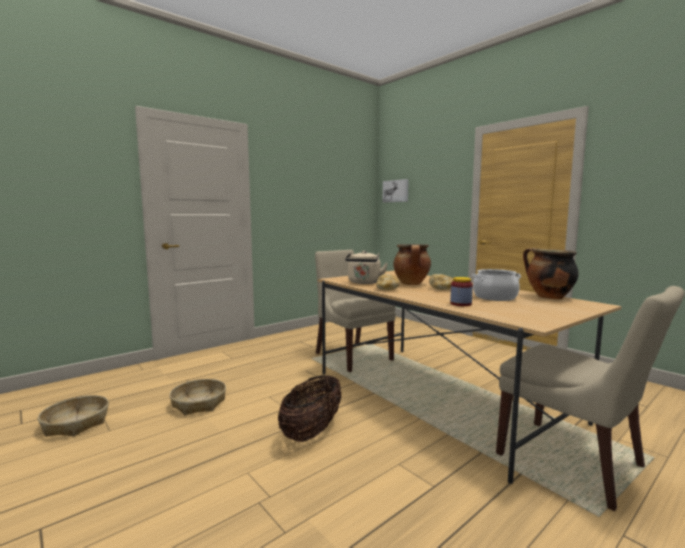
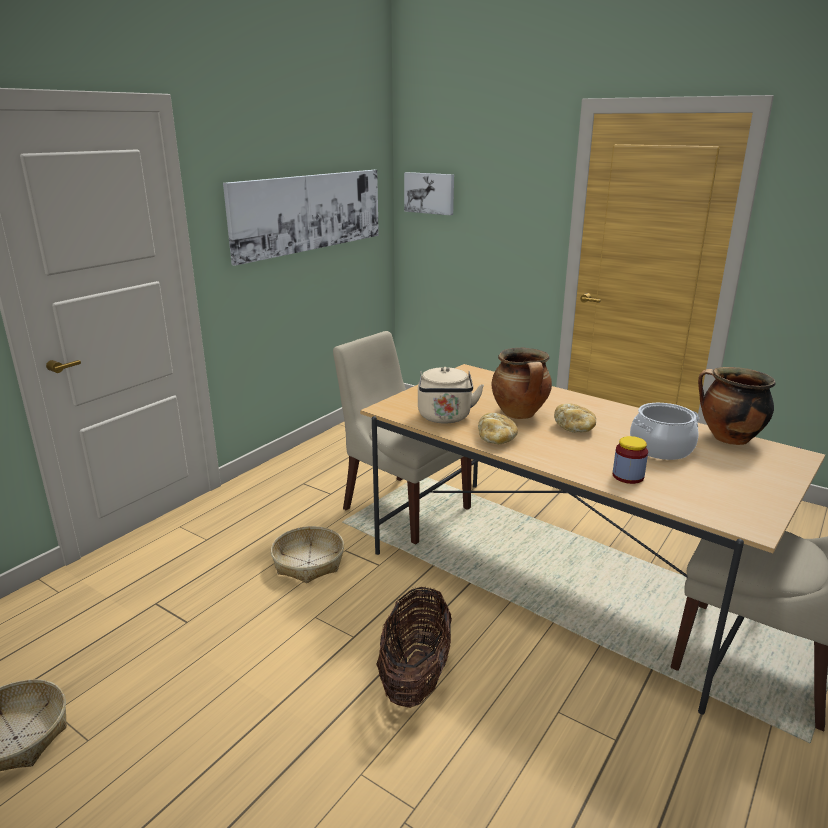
camera: 15 degrees left, 15 degrees up
basket [170,379,226,415] -> basket moved to [271,526,344,583]
none -> picture [223,170,379,266]

